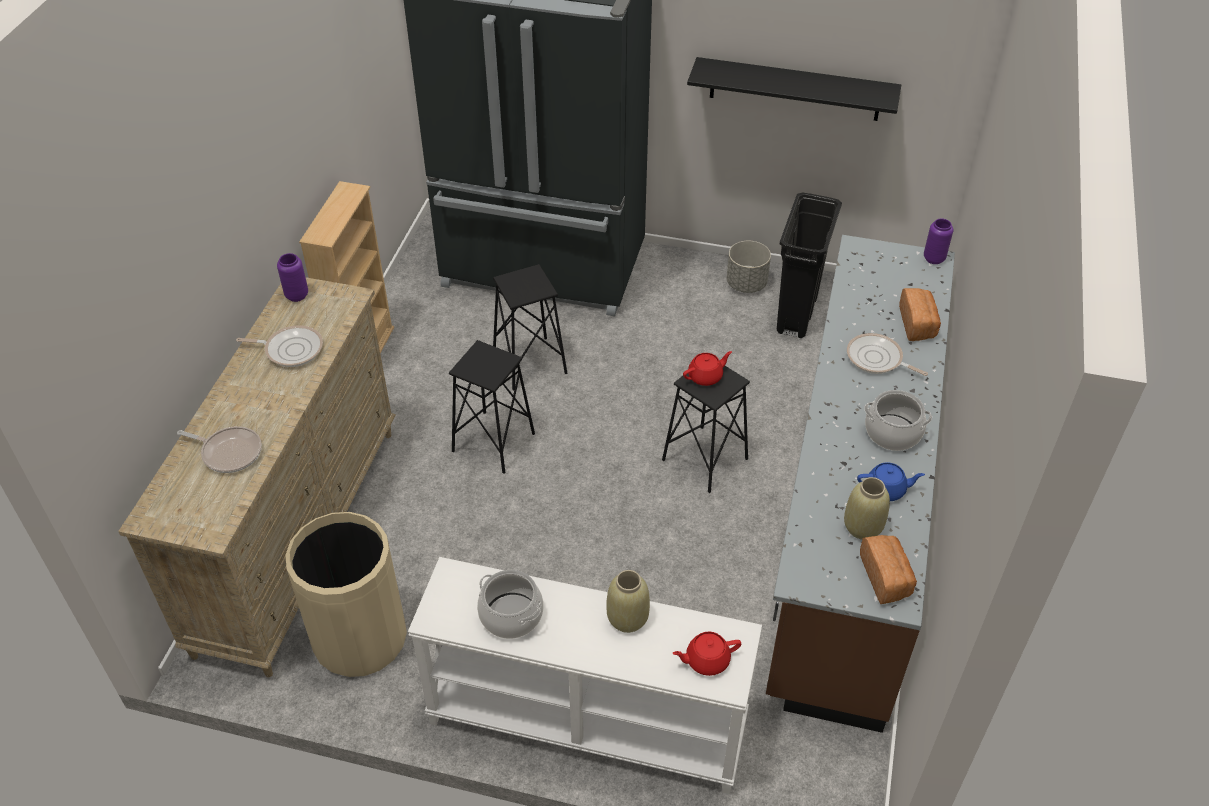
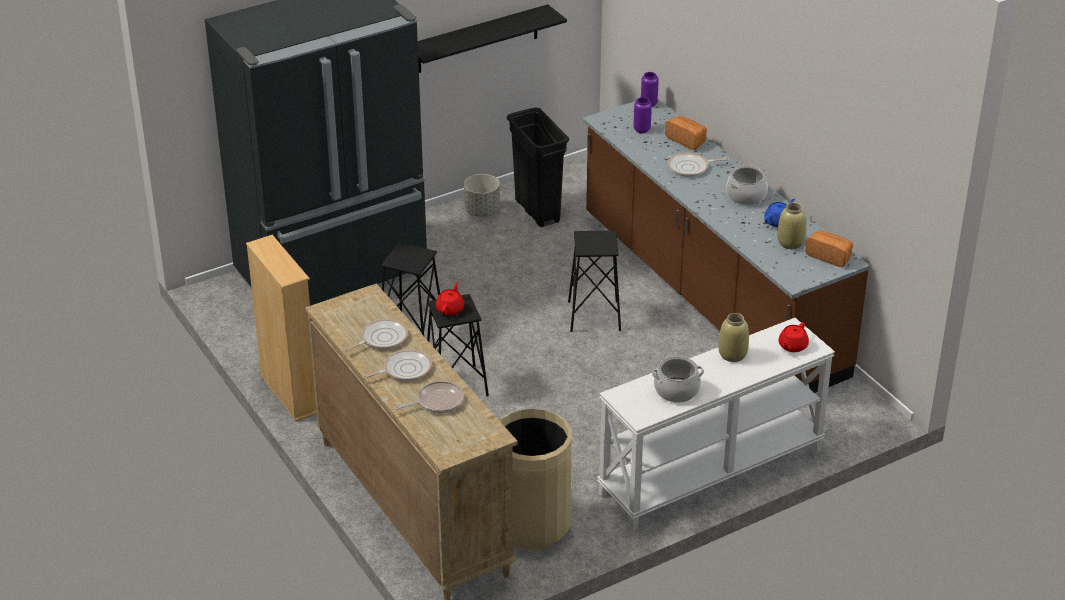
camera: 45 degrees left, 10 degrees down
purple vase [277,253,308,302] -> purple vase moved to [633,97,652,133]
red teapot [683,351,732,386] -> red teapot moved to [436,282,464,315]
none -> frying pan [363,349,432,381]

